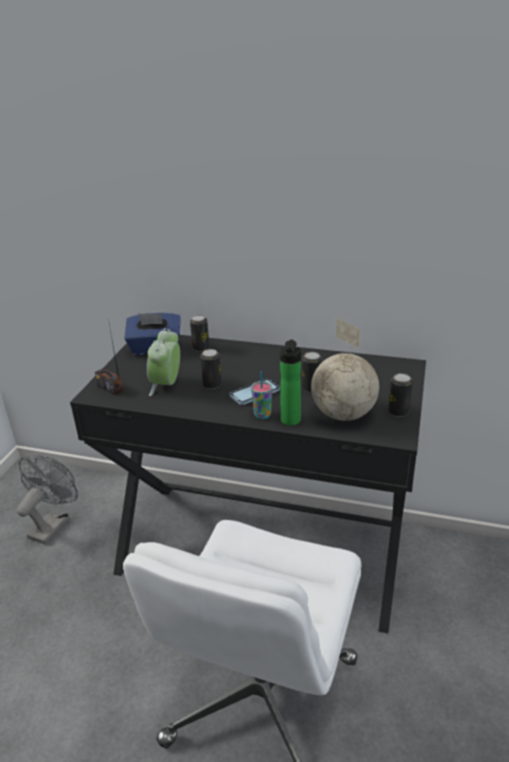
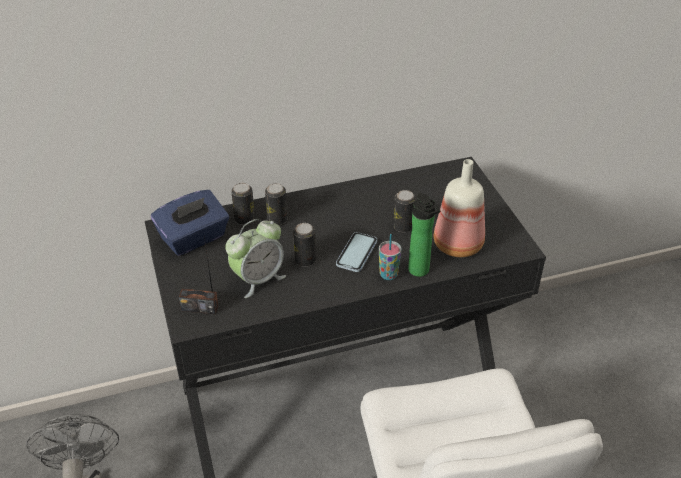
camera: 35 degrees left, 10 degrees up
alarm clock [147,328,180,396] -> alarm clock turned 105 degrees counterclockwise [225,219,286,298]
globe [311,318,379,421] -> bottle [434,159,485,257]
can [388,373,413,417] -> can moved to [265,183,287,225]

